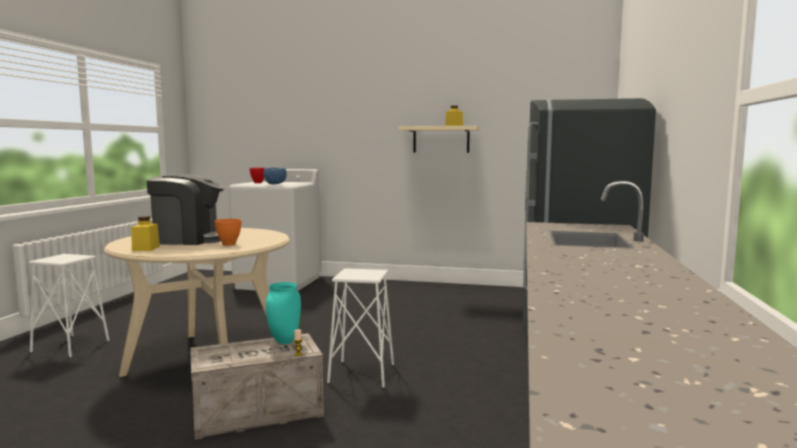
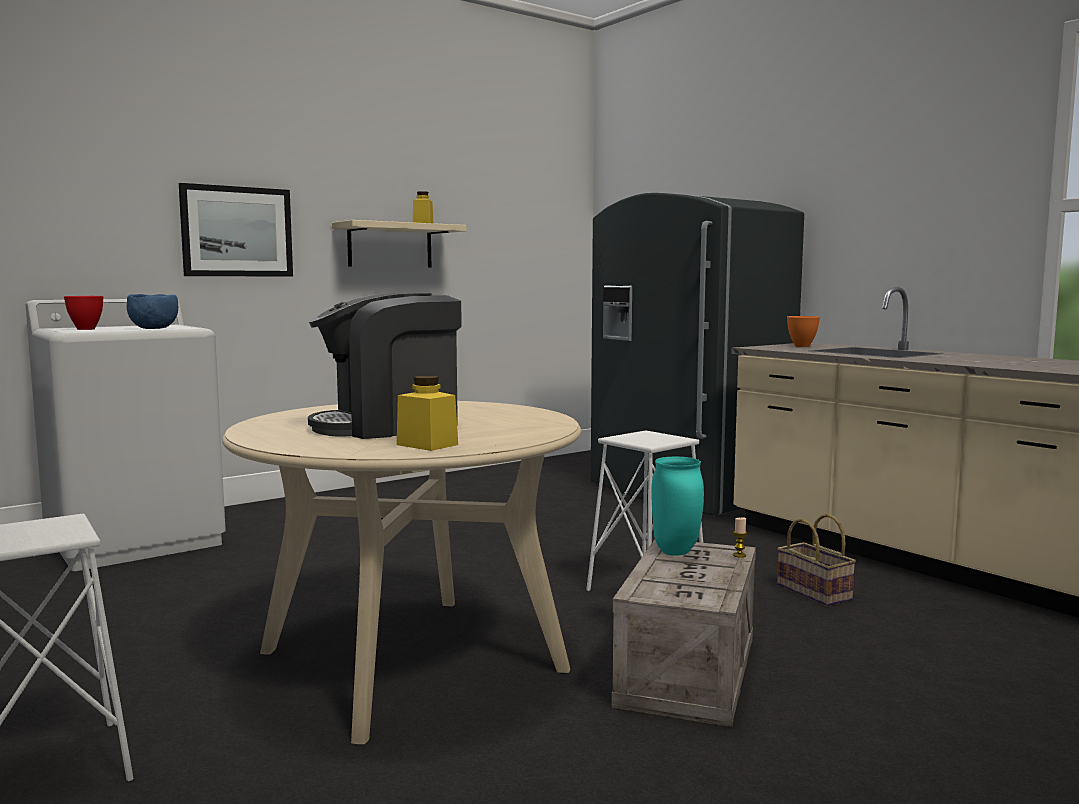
camera: 50 degrees left, 0 degrees up
coffee machine [146,175,224,245] -> coffee machine turned 150 degrees counterclockwise [308,293,462,439]
orange bowl [214,219,242,246] -> orange bowl moved to [787,316,820,347]
none -> picture [179,183,293,277]
none -> basket [777,514,856,606]

